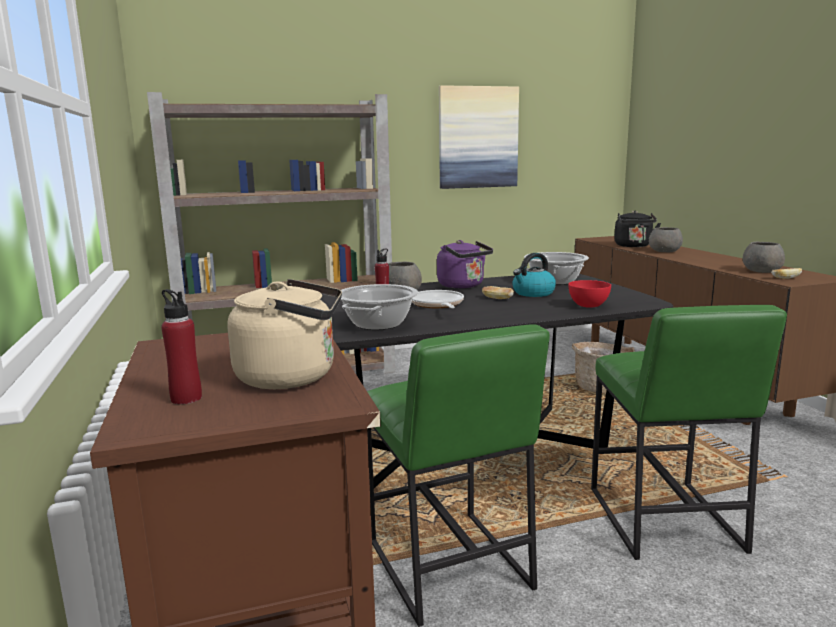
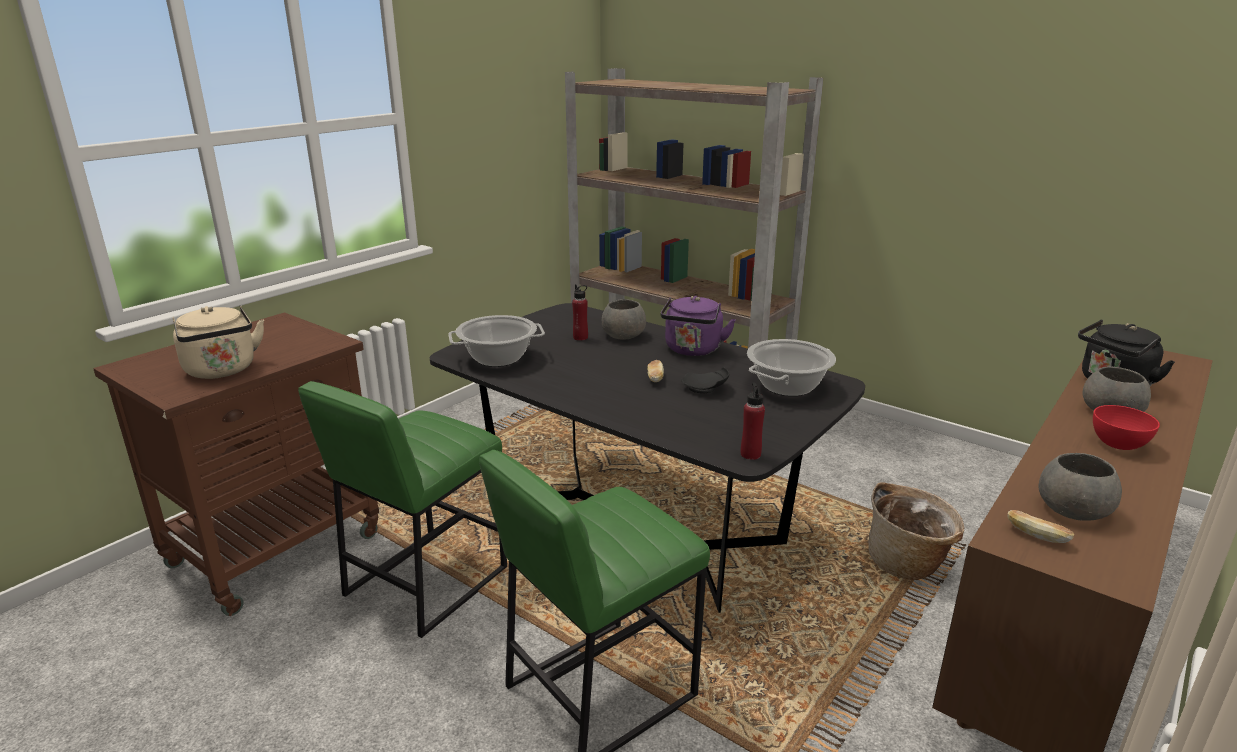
camera: 55 degrees right, 10 degrees up
red bottle [161,289,202,404] -> red bottle moved to [741,382,765,460]
frying pan [412,290,464,308] -> none
picture [439,85,519,189] -> none
kettle [512,253,556,297] -> black plate [681,367,729,393]
red bowl [568,280,611,308] -> red bowl moved to [1093,405,1160,450]

